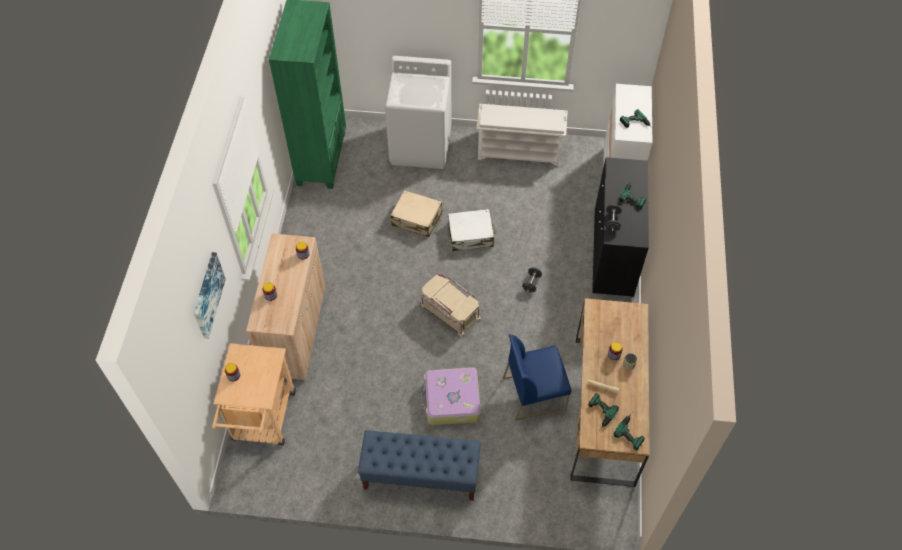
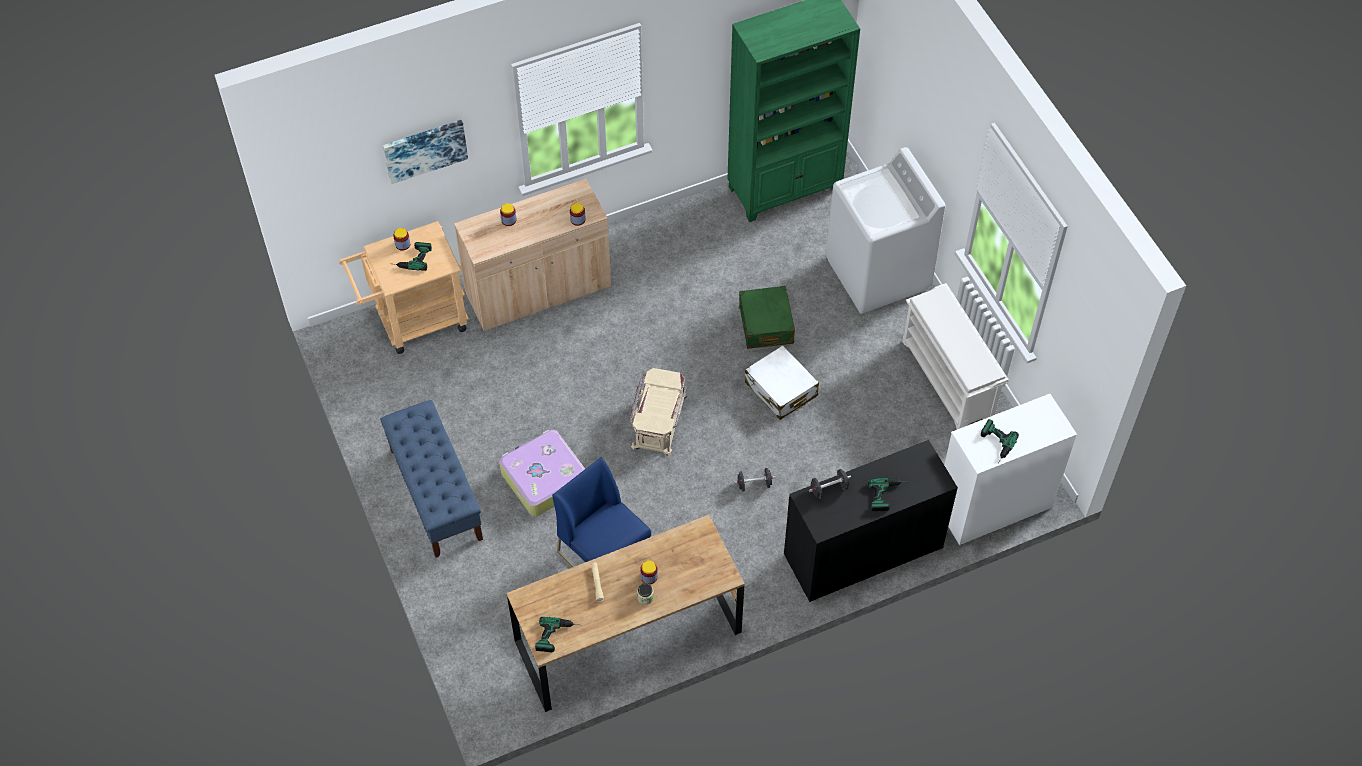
camera: 60 degrees right, 0 degrees up
beige suitcase [390,190,443,237] -> green suitcase [739,286,795,349]
power drill [589,393,619,431] -> power drill moved to [394,242,432,271]

